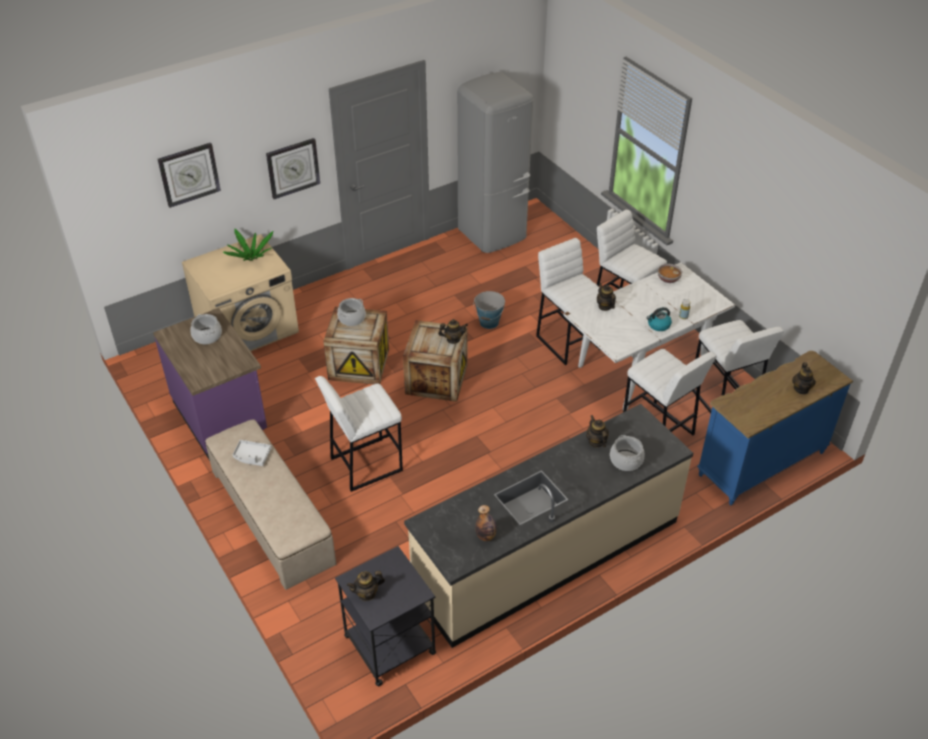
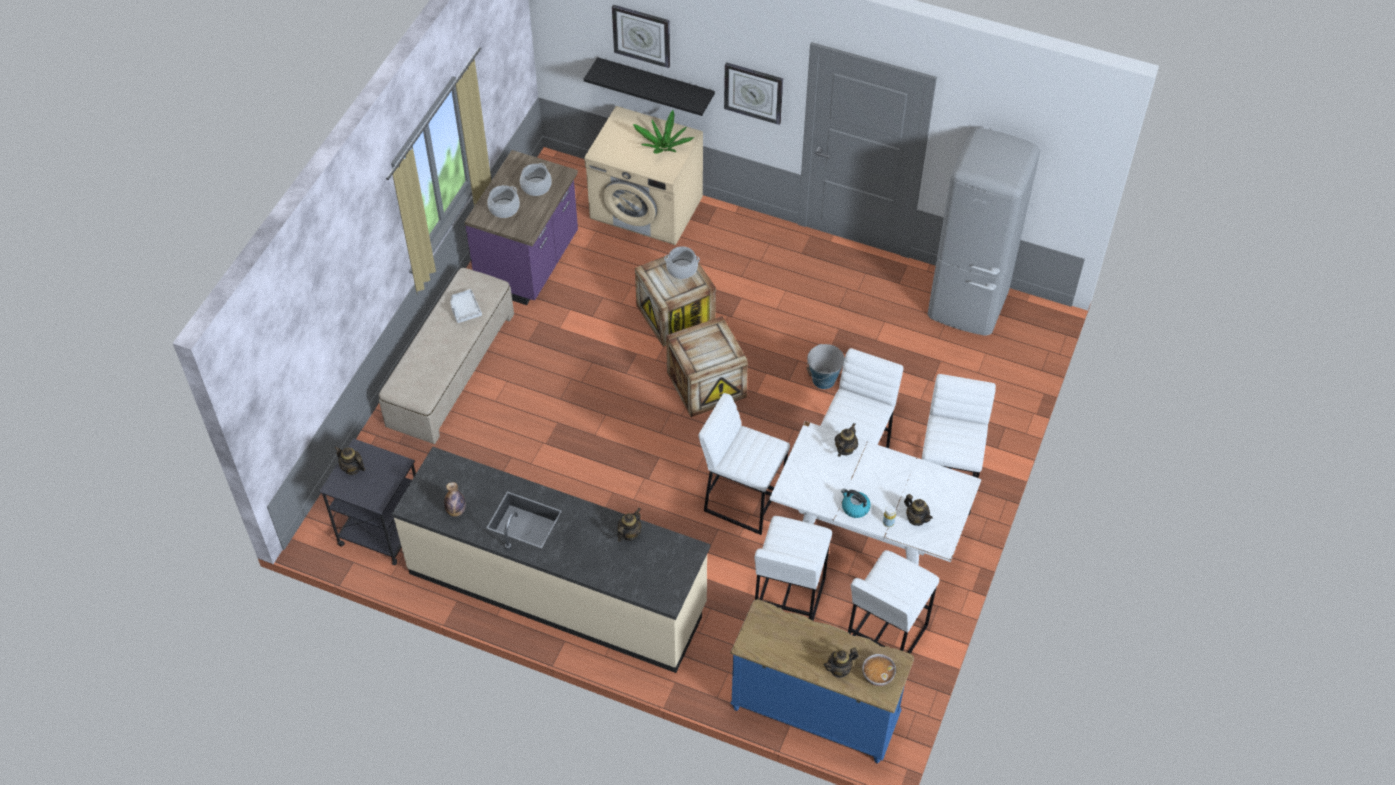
camera: 55 degrees right, 10 degrees up
white stool [315,376,403,492] -> white stool moved to [699,393,790,535]
teapot [438,319,468,344] -> teapot moved to [904,494,933,526]
cooking pot [610,435,645,471] -> cooking pot moved to [487,185,520,218]
bowl [658,264,682,283] -> bowl moved to [862,654,896,686]
none -> black shelf [584,57,715,116]

